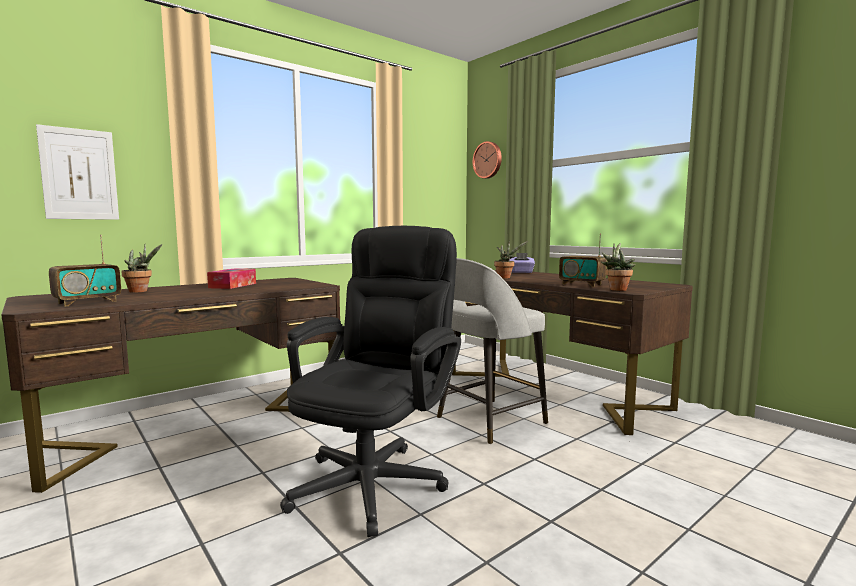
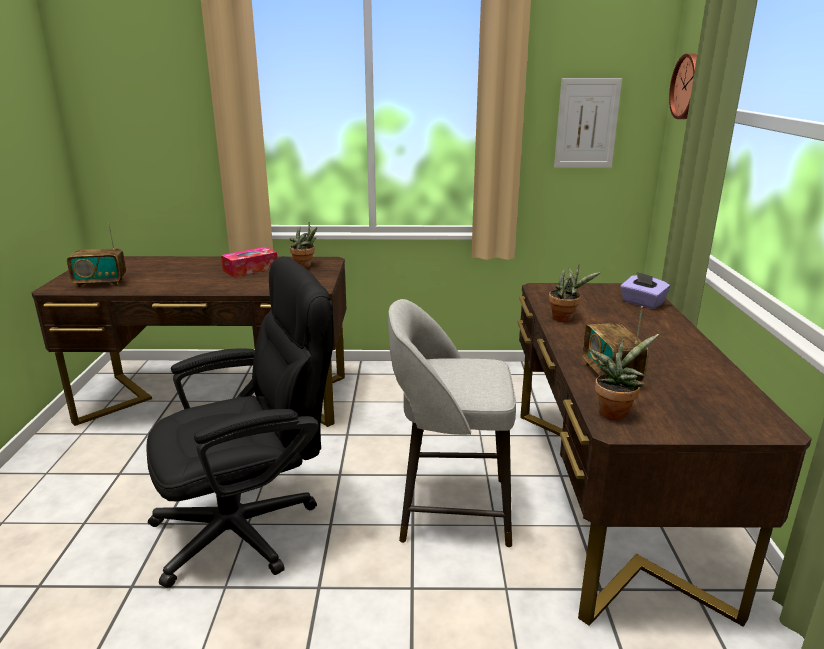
camera: 40 degrees right, 15 degrees up
picture [36,124,119,220] -> picture moved to [554,78,622,168]
potted plant [121,244,162,293] -> potted plant moved to [290,222,317,268]

